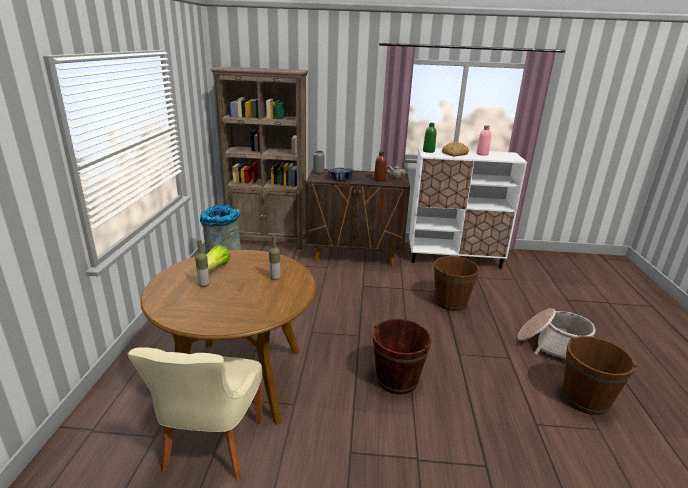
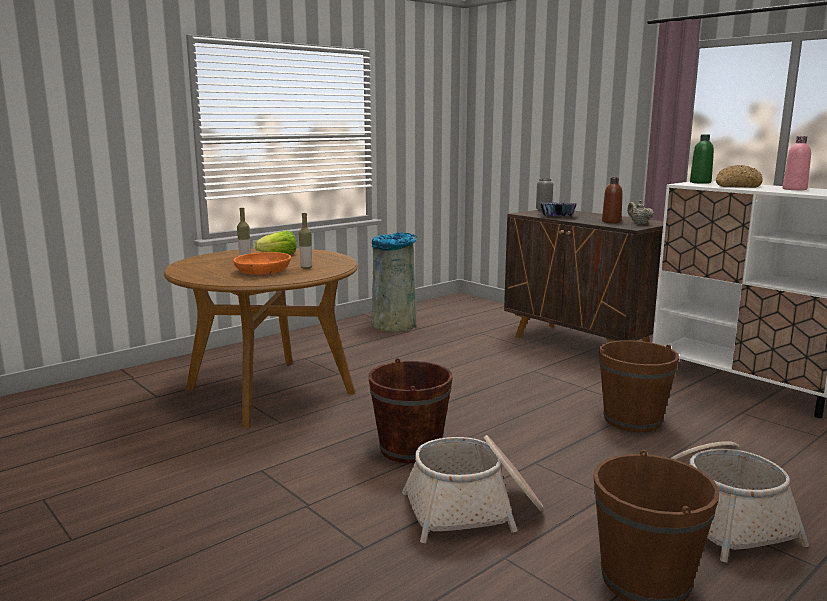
camera: 45 degrees right, 10 degrees down
beige chair [128,348,263,481] -> none
brown bookcase [211,67,308,249] -> none
none -> orange bowl [233,252,291,275]
none -> basket [402,435,544,543]

